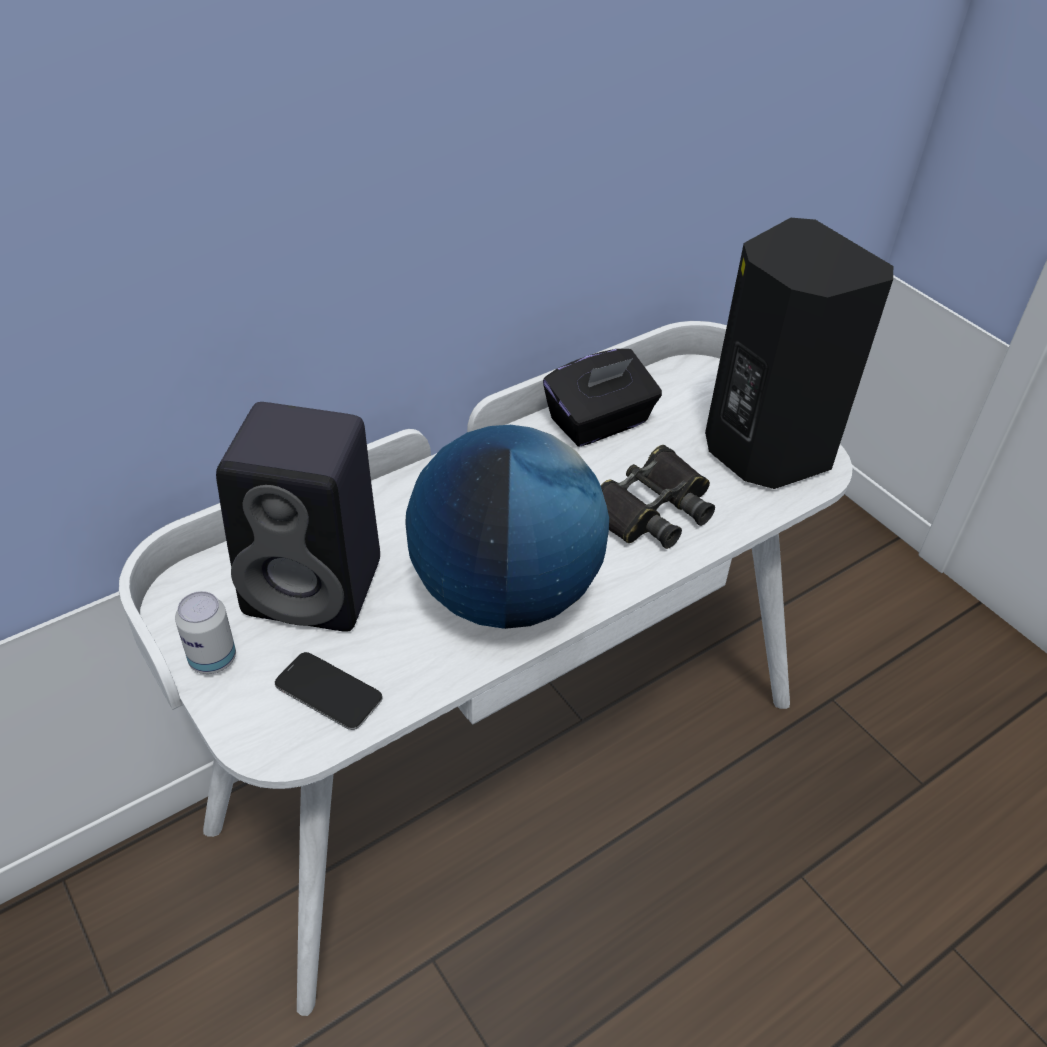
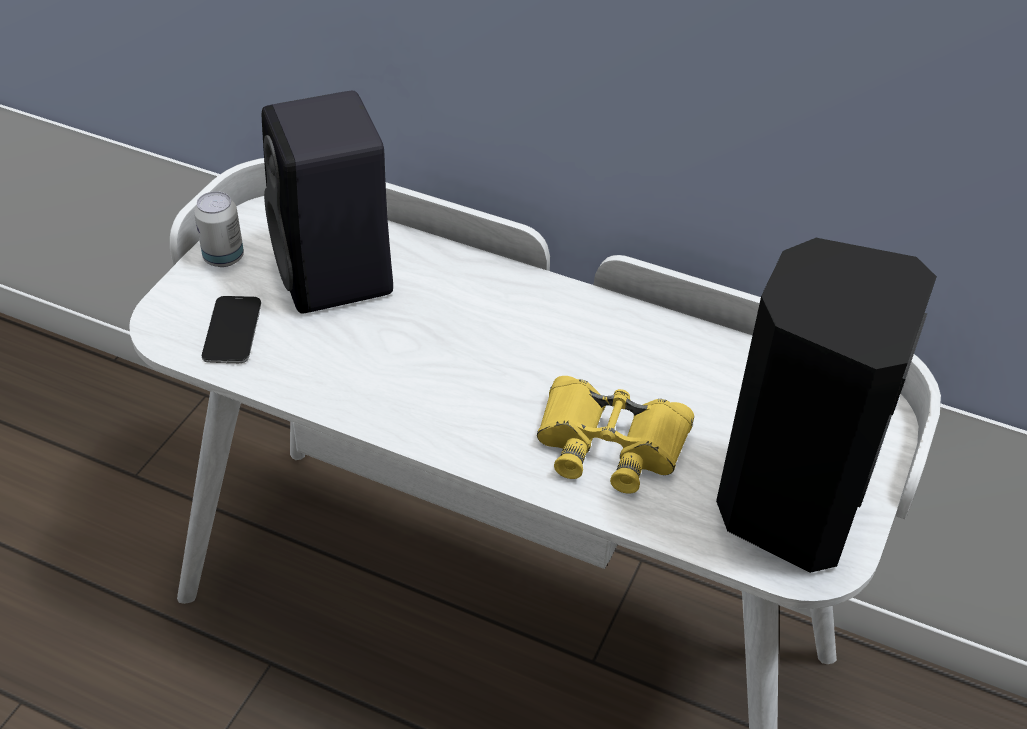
camera: 60 degrees right, 0 degrees up
globe [405,425,609,629] -> none
black tissue box [543,349,662,447] -> none
black binoculars [601,445,715,549] -> yellow binoculars [537,376,694,494]

